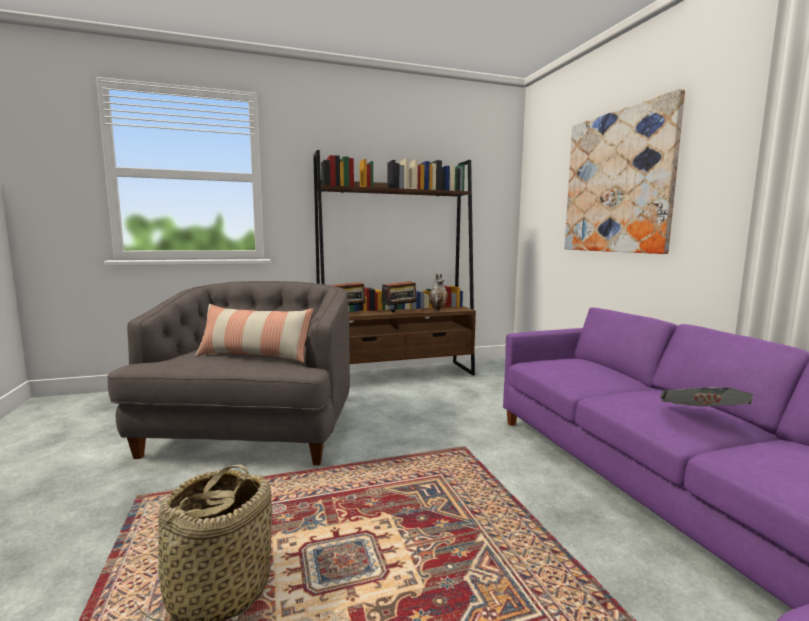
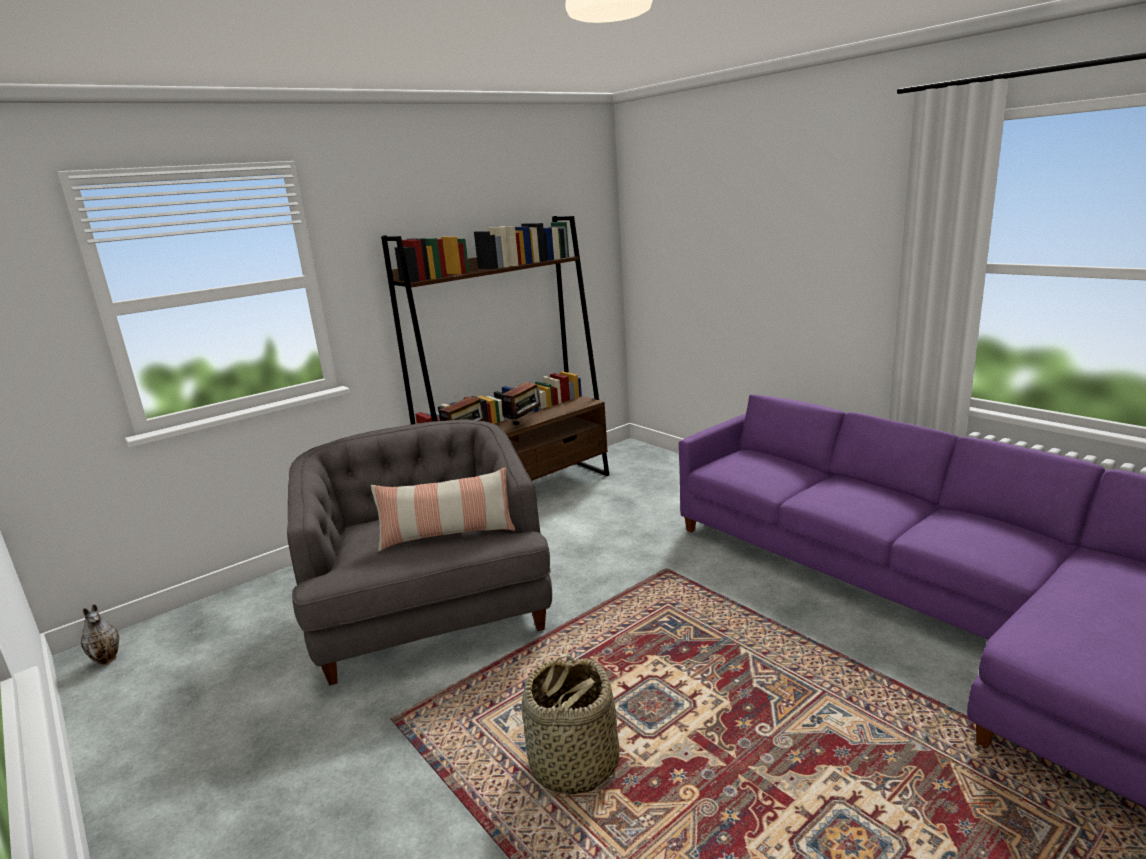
camera: 20 degrees left, 10 degrees up
vase [429,274,448,311] -> vase moved to [81,604,119,666]
picture [565,89,685,254] -> none
newspaper [660,387,753,407] -> none

